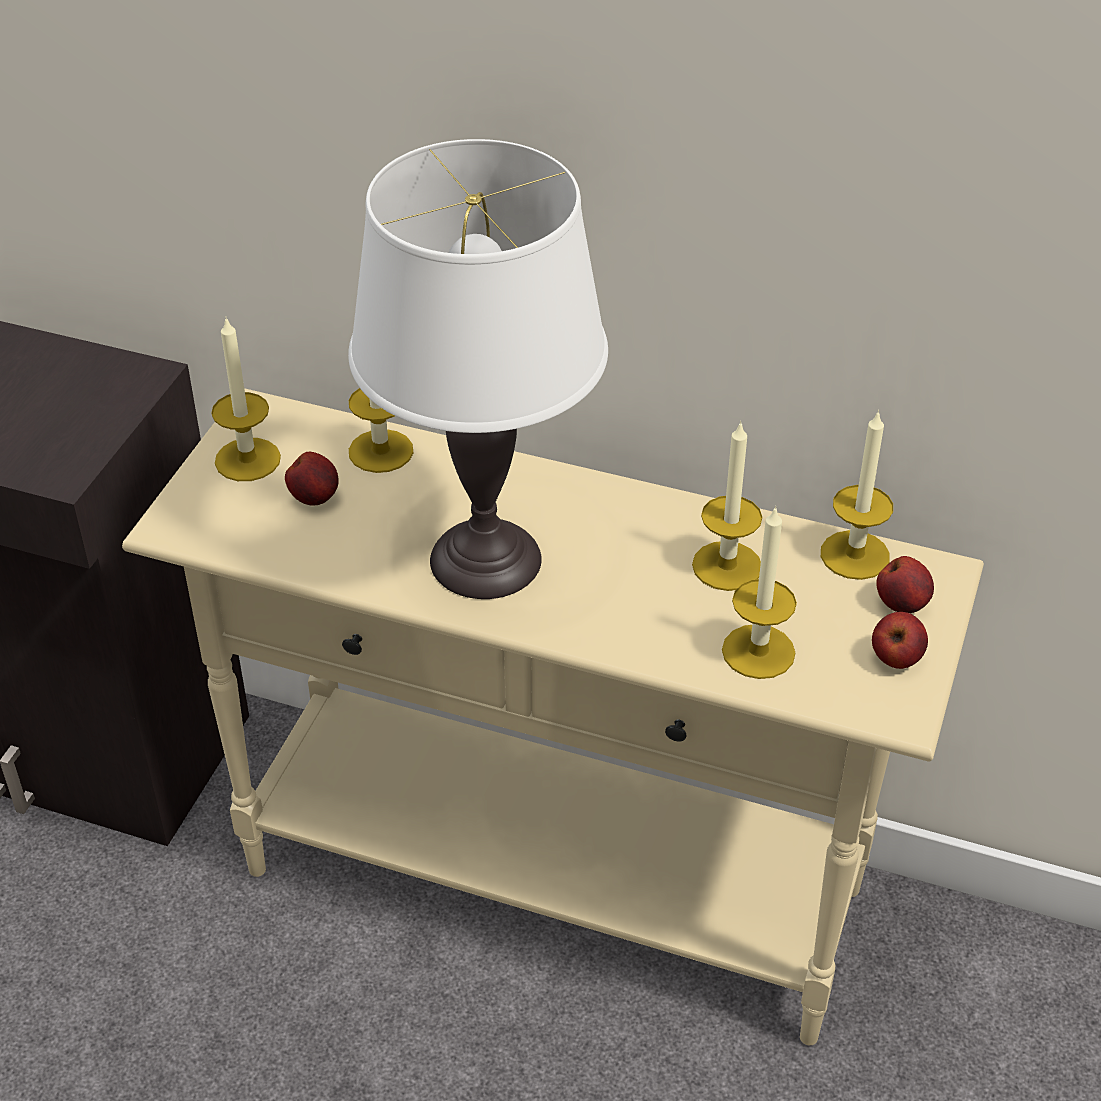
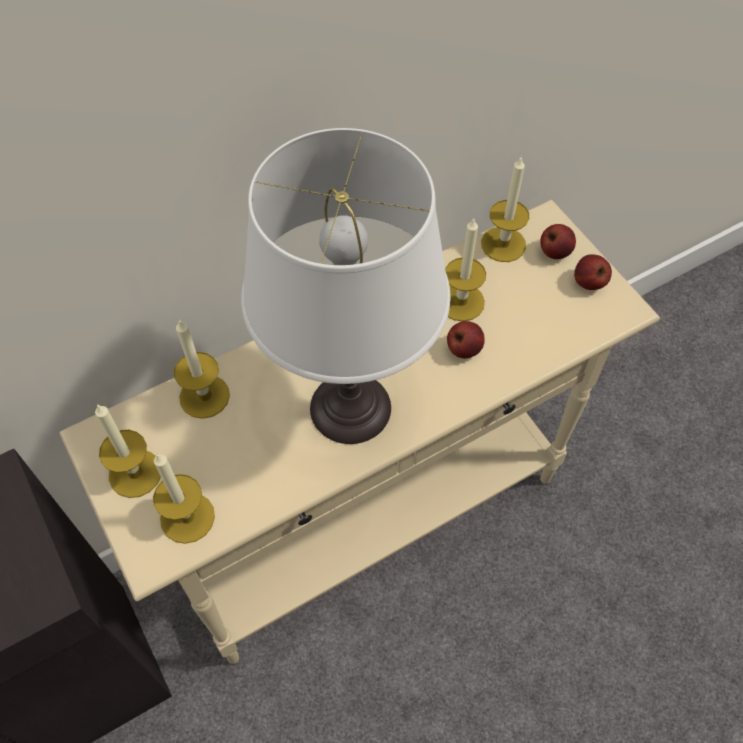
camera: 50 degrees left, 15 degrees up
apple [285,452,339,506] -> apple moved to [447,321,485,358]
candle [722,506,797,679] -> candle moved to [153,453,215,544]

